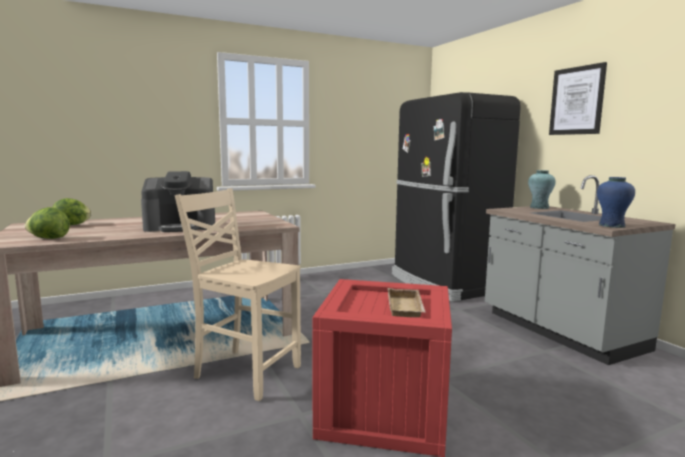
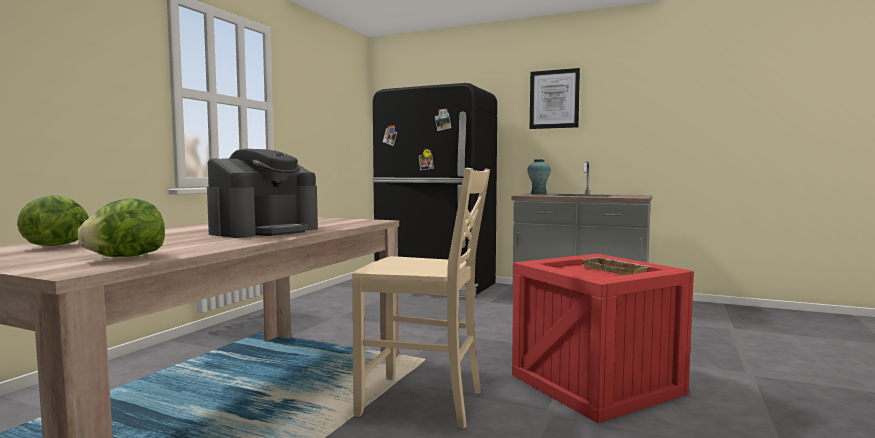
camera: 40 degrees left, 5 degrees down
beige chair [175,188,301,401] -> beige chair turned 150 degrees counterclockwise [352,168,490,429]
blue vase [597,177,635,228] -> none

